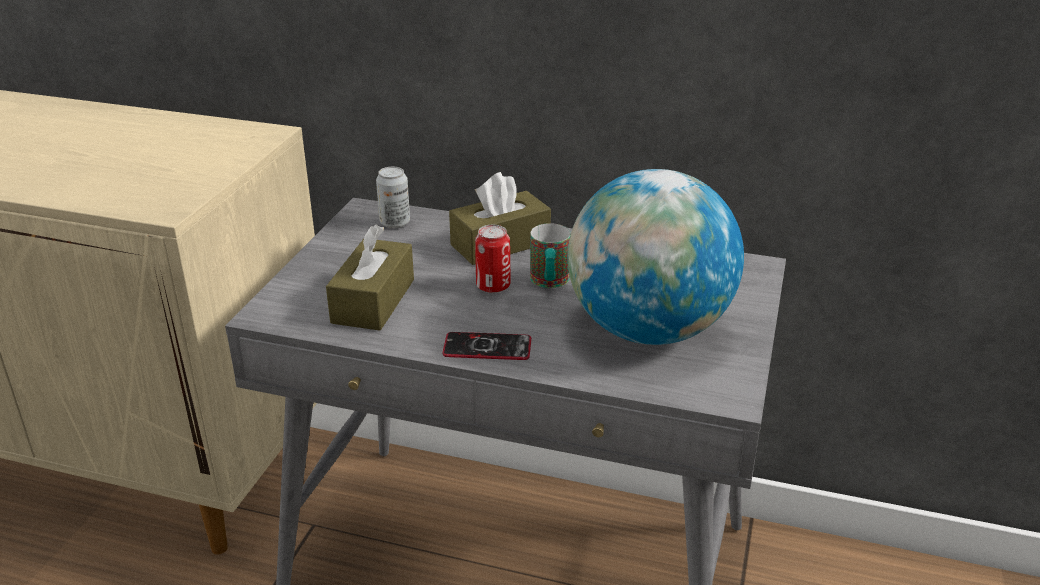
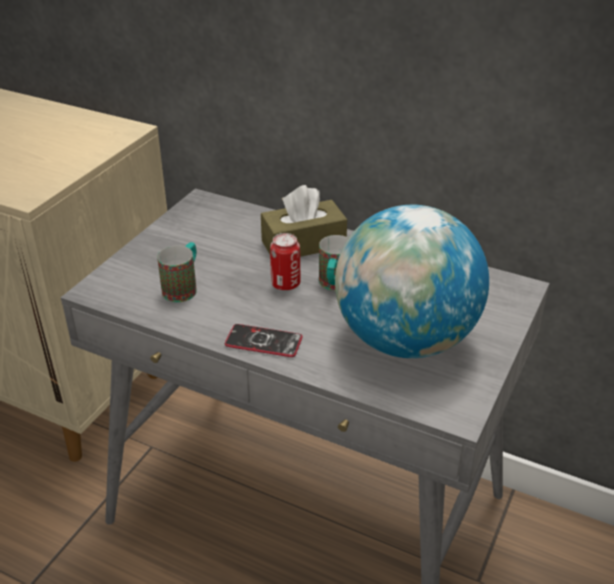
camera: 10 degrees right, 5 degrees up
brown tissue box [326,225,414,331] -> mug [157,242,197,302]
can [376,167,410,228] -> none

